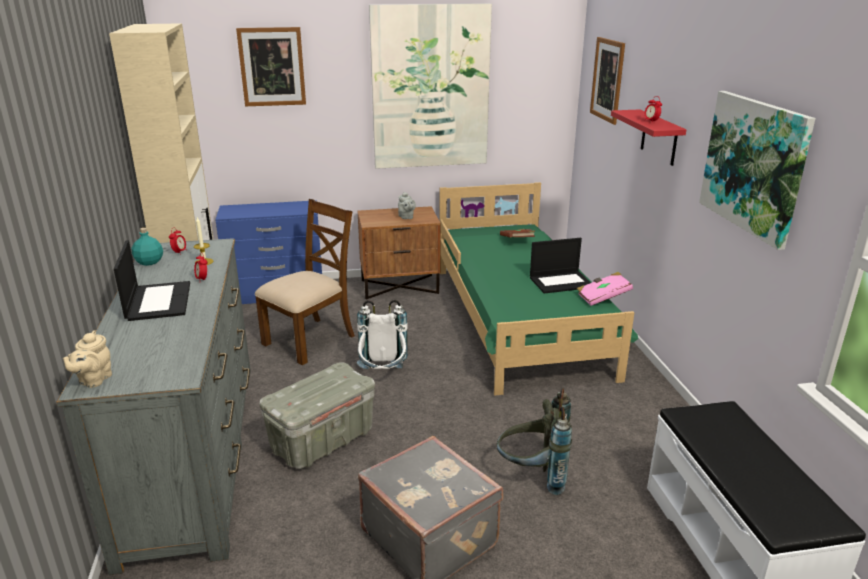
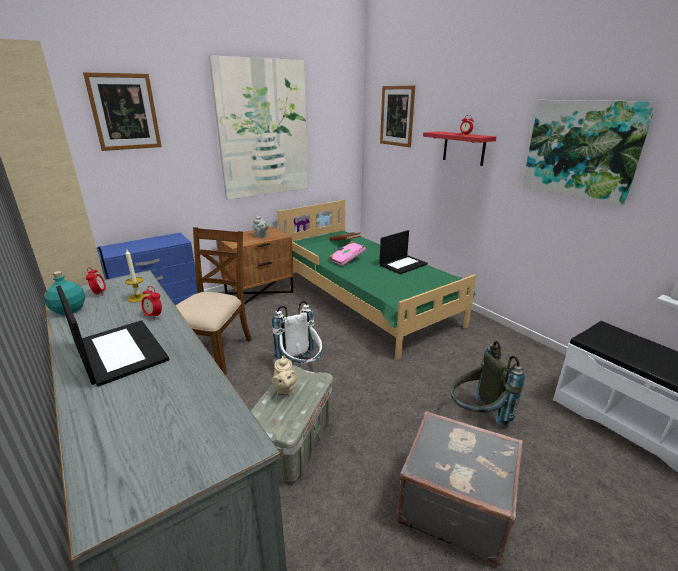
camera: 25 degrees left, 0 degrees up
beige teapot [63,330,112,388] -> beige teapot moved to [272,356,297,396]
pink book [577,272,633,306] -> pink book moved to [328,241,366,266]

